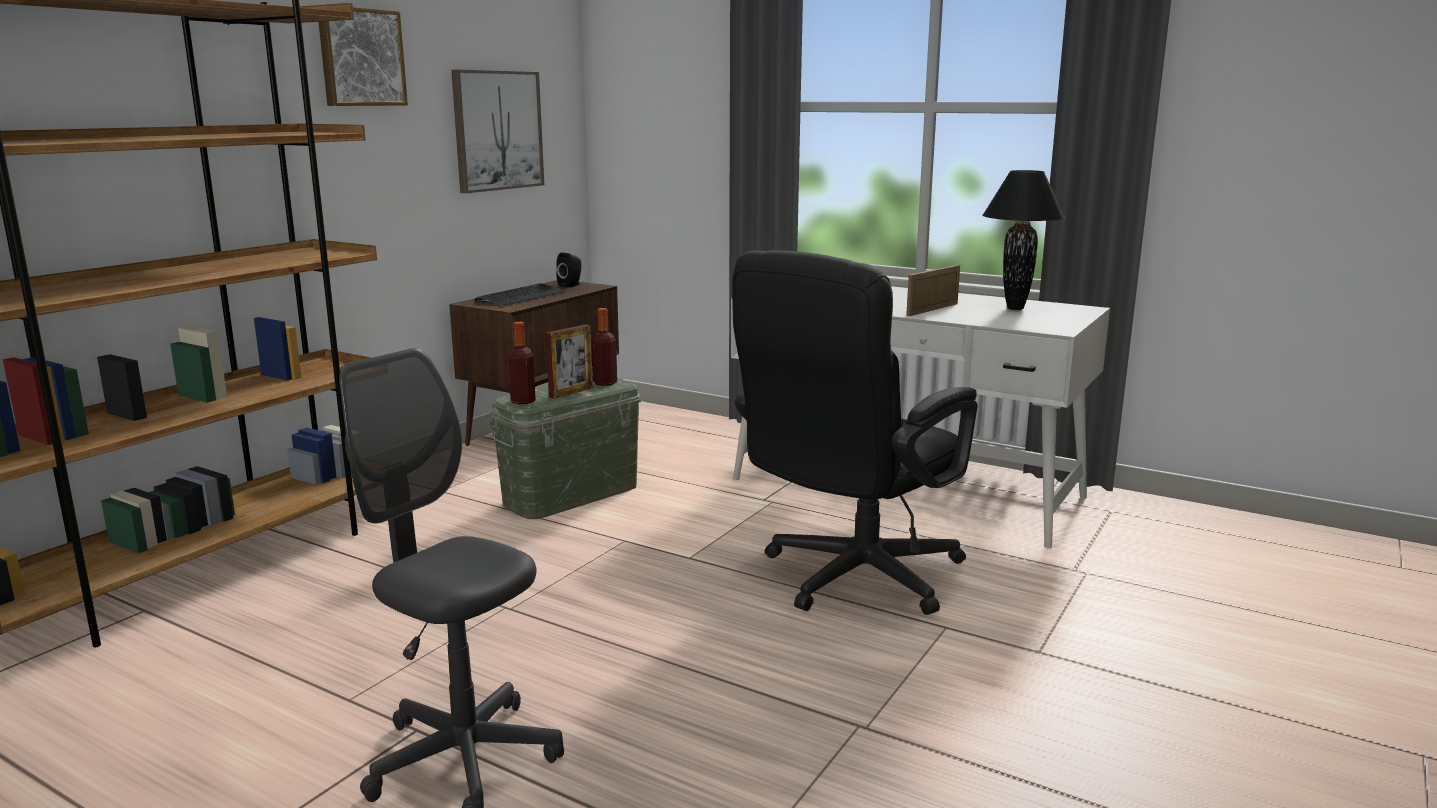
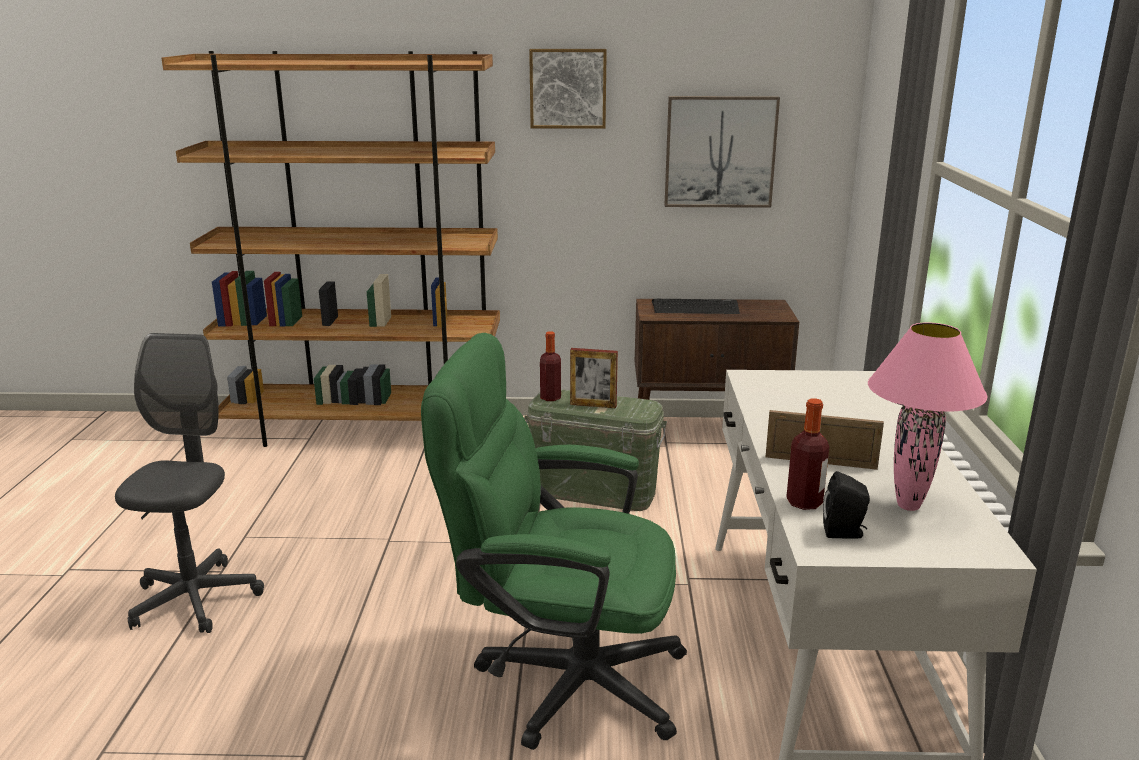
camera: 60 degrees right, 5 degrees up
black speaker [556,252,581,288] -> black speaker moved to [823,471,870,538]
bottle [591,308,617,386] -> bottle moved to [786,398,829,510]
black office chair [732,250,977,615] -> green office chair [421,333,687,750]
black table lamp [983,170,1065,310] -> pink table lamp [868,322,988,511]

